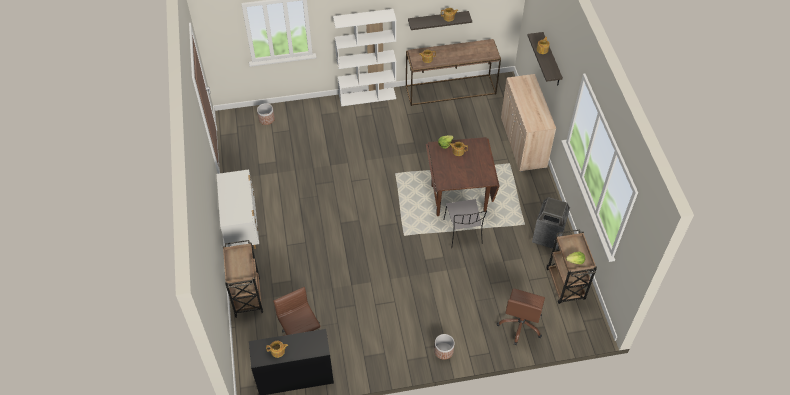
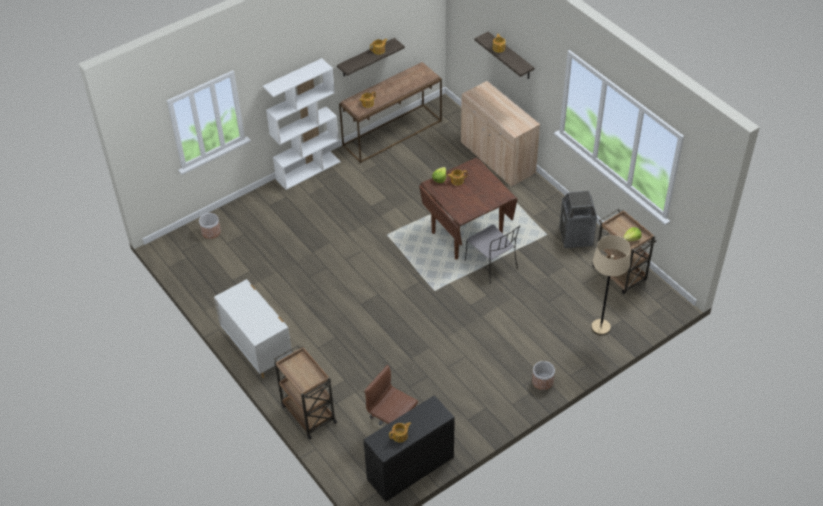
camera: 25 degrees left, 5 degrees down
brown office chair [497,288,545,345] -> beige floor lamp [591,235,630,336]

